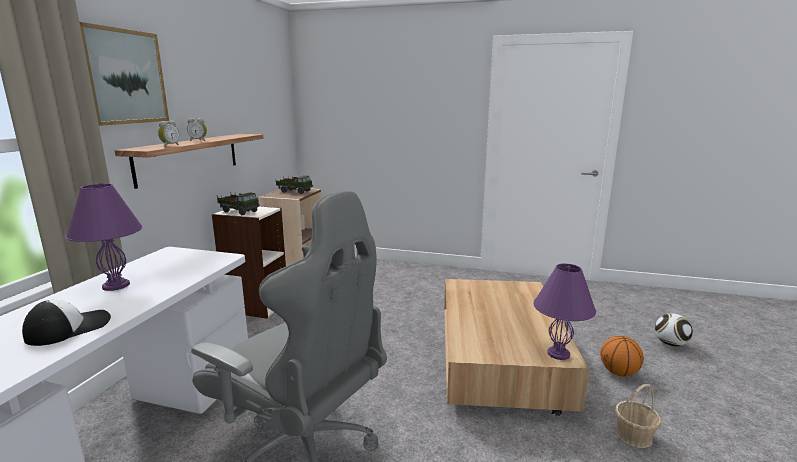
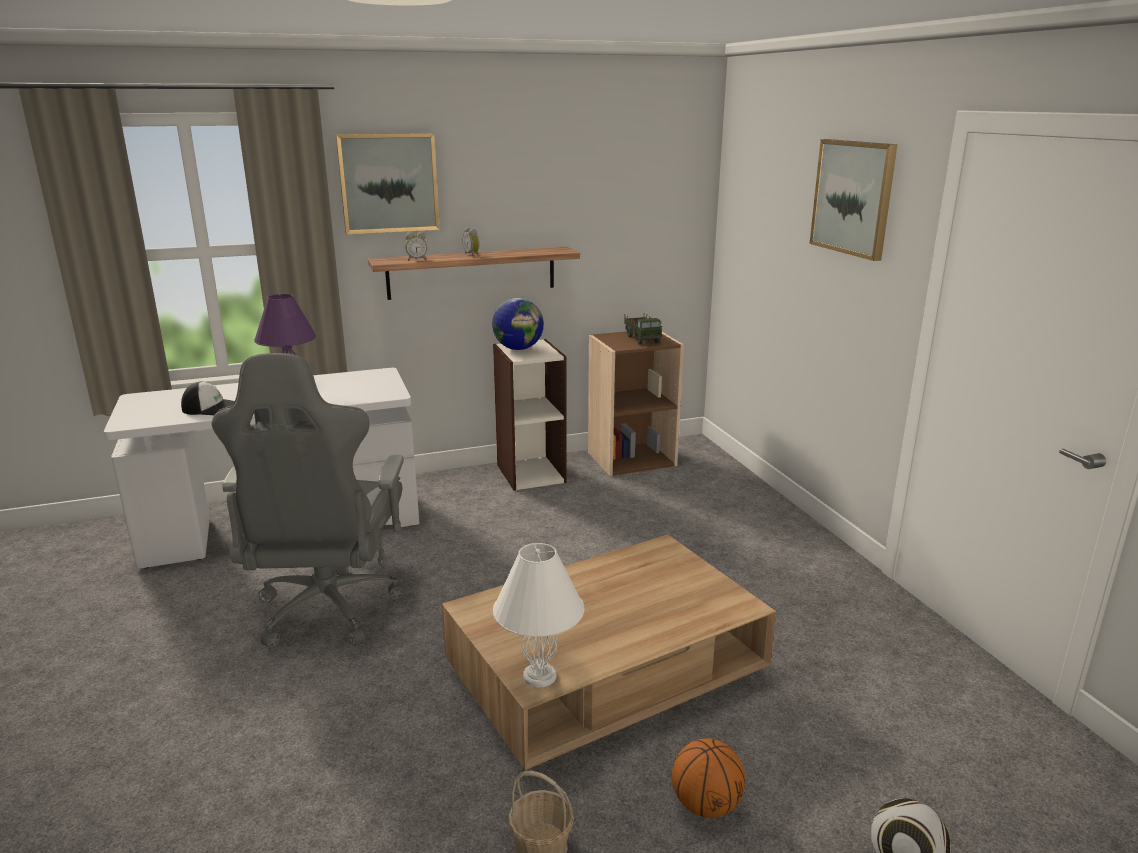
camera: 55 degrees right, 5 degrees up
toy truck [217,192,260,215] -> globe [492,298,544,350]
purple table lamp [533,264,596,360] -> white table lamp [493,543,584,687]
none -> picture [810,139,898,261]

